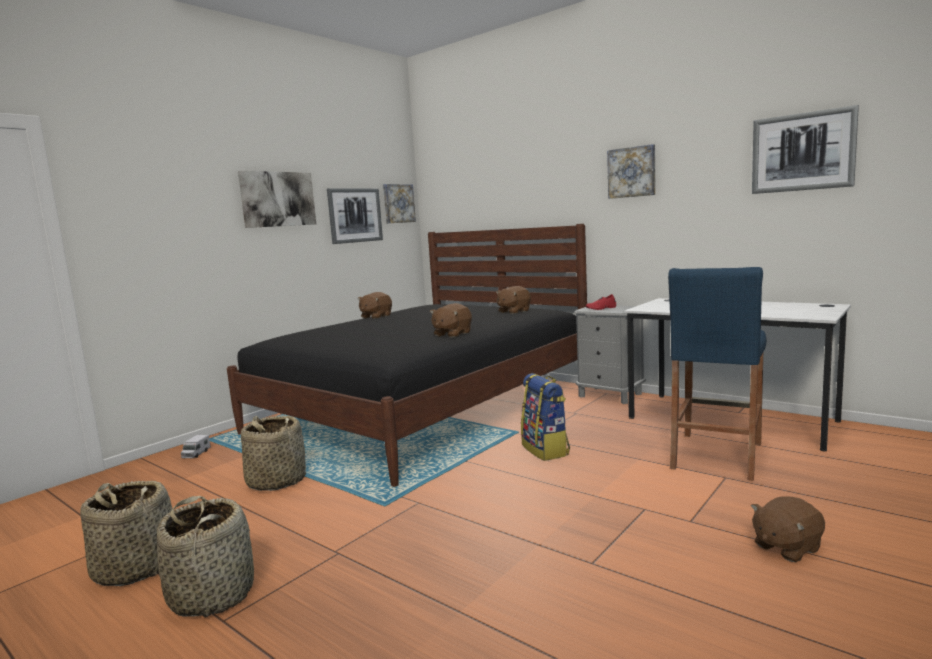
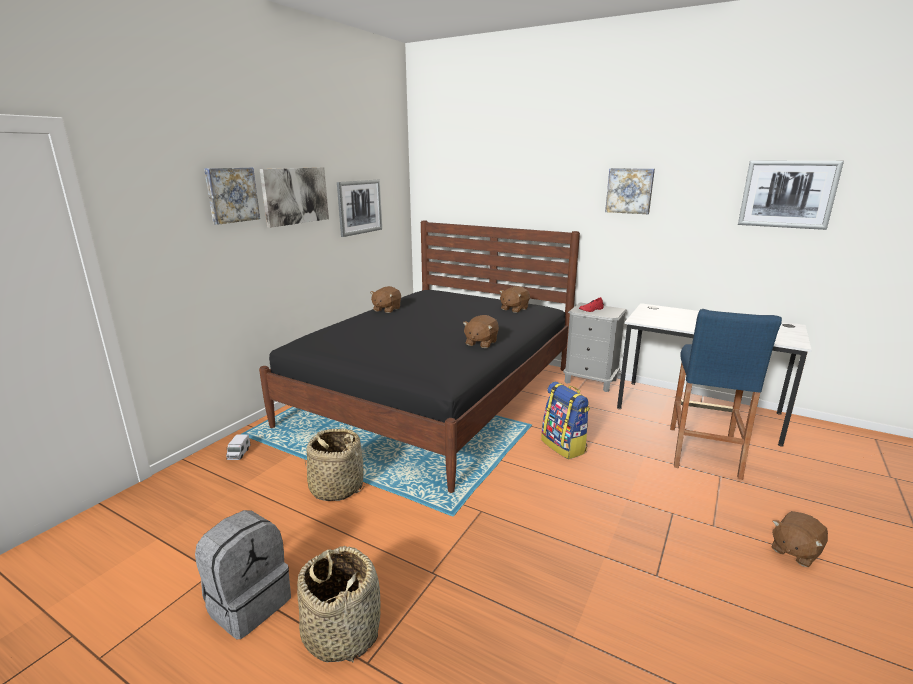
camera: 10 degrees left, 10 degrees up
basket [80,481,173,586] -> grey backpack [195,510,291,639]
picture [383,184,416,224] -> picture moved to [204,167,260,225]

